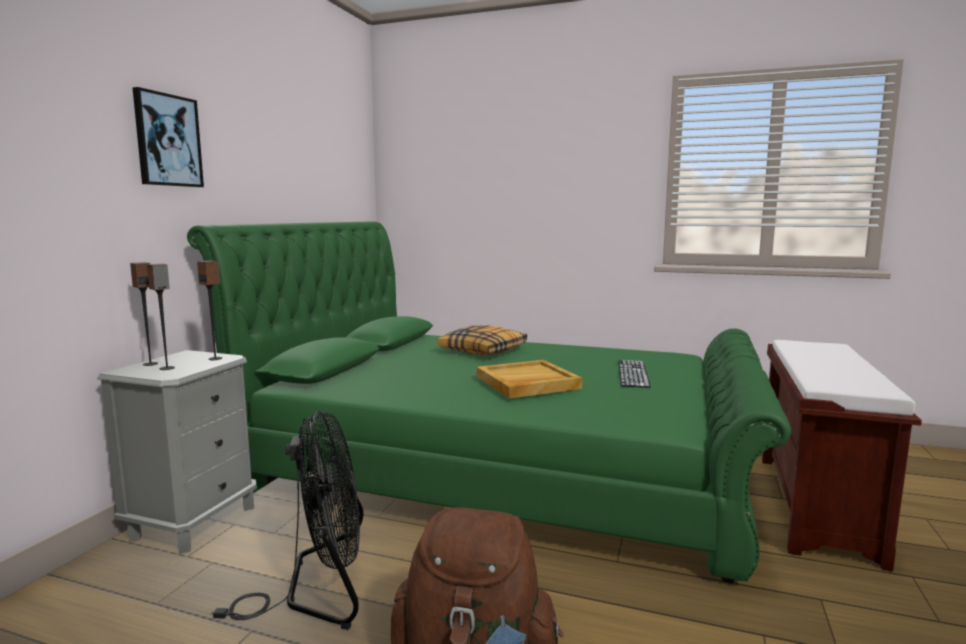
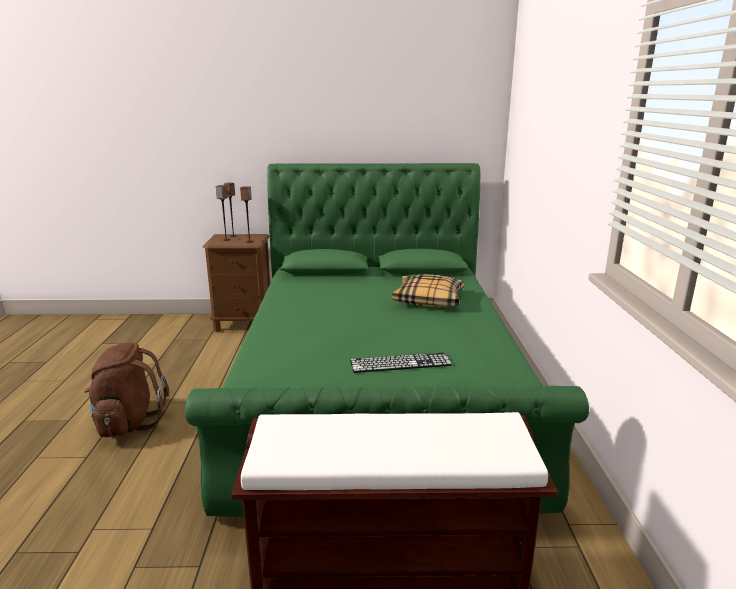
camera: 70 degrees right, 10 degrees up
grey nightstand [97,350,257,554] -> brown nightstand [203,234,270,332]
picture [132,87,204,187] -> none
black fan [212,411,363,630] -> none
beige tray [477,360,583,398] -> none

